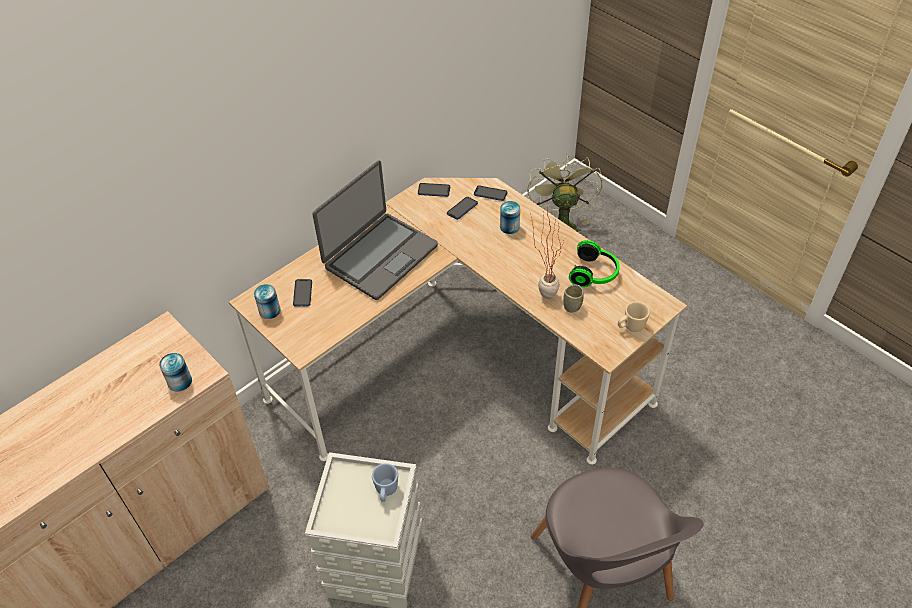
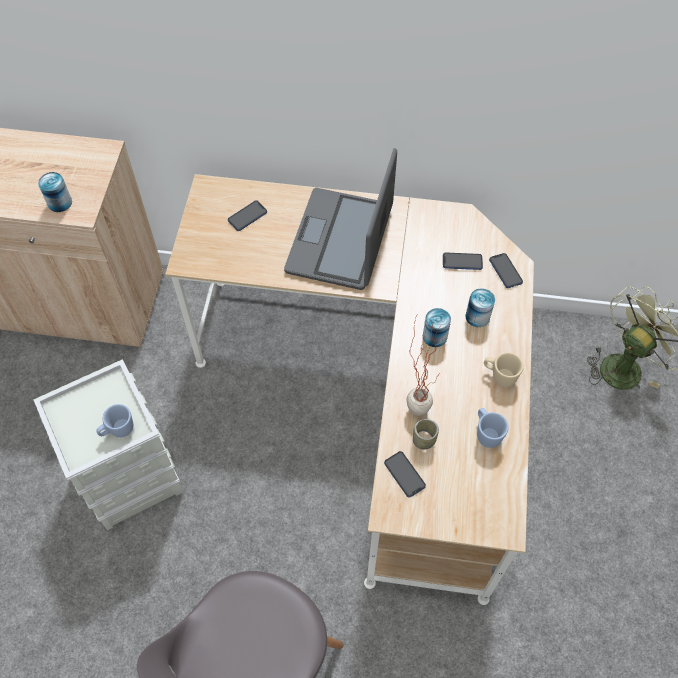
camera: 50 degrees right, 10 degrees up
can [254,284,280,319] -> can moved to [423,308,451,347]
laptop [312,160,438,300] -> laptop turned 105 degrees clockwise [284,148,397,290]
phone [418,183,450,197] -> phone moved to [384,451,426,497]
headphones [569,240,620,287] -> blue mug [477,408,509,448]
beige mug [618,301,650,332] -> beige mug moved to [484,352,524,387]

